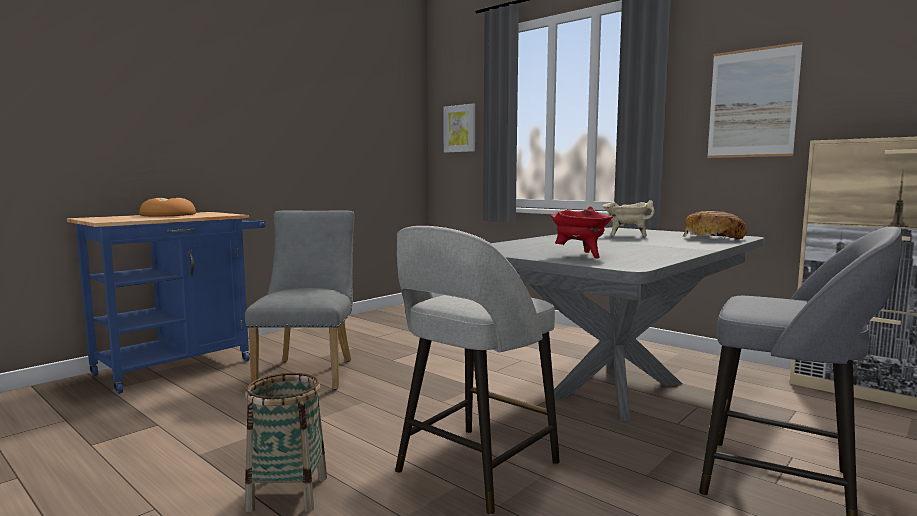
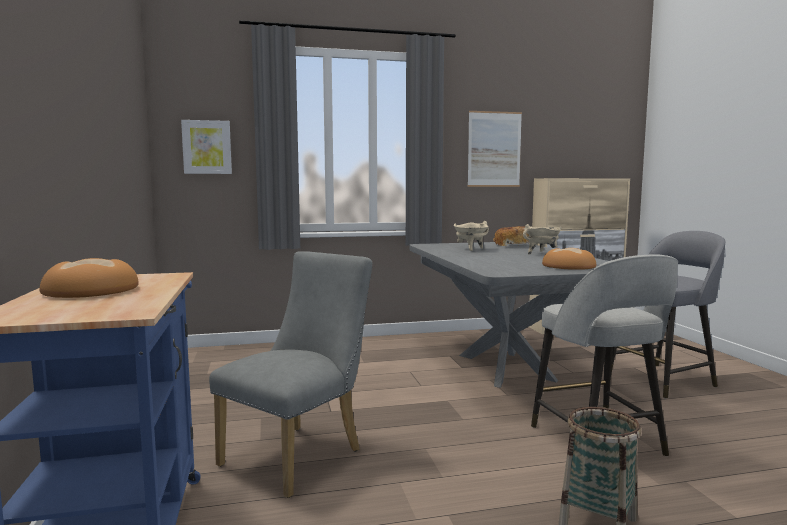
camera: 55 degrees left, 0 degrees up
grey chair [245,210,354,390] -> grey chair turned 90 degrees clockwise [209,251,373,498]
red cooking pot [551,206,613,258] -> bread [542,248,596,270]
none -> beige cooking pot [523,224,562,254]

